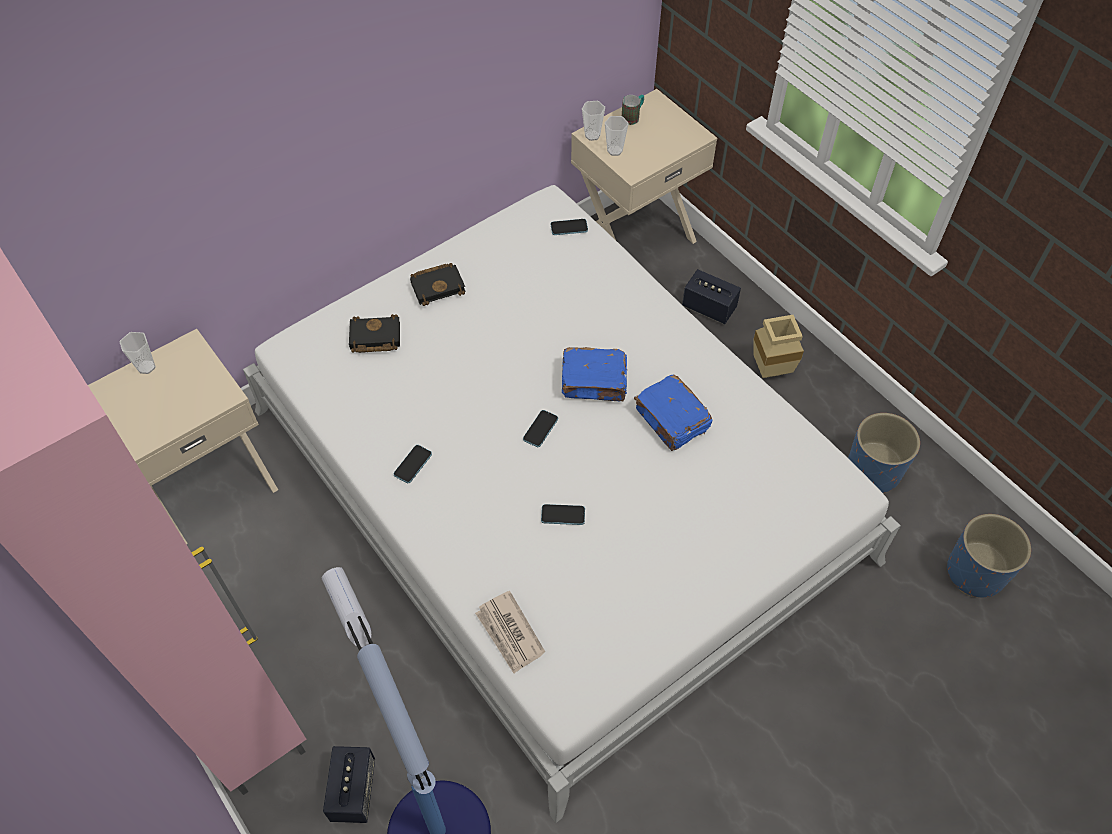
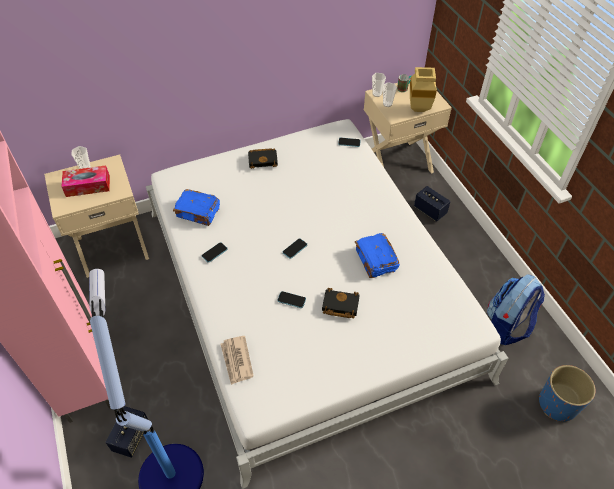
camera: 15 degrees right, 5 degrees down
black book [349,314,400,353] -> black book moved to [322,288,360,319]
blue book [562,347,627,401] -> blue book moved to [173,189,220,226]
beige vase [753,315,804,378] -> beige vase moved to [410,67,437,112]
blue planter [848,413,920,494] -> backpack [487,274,545,345]
none -> tissue box [61,165,110,197]

